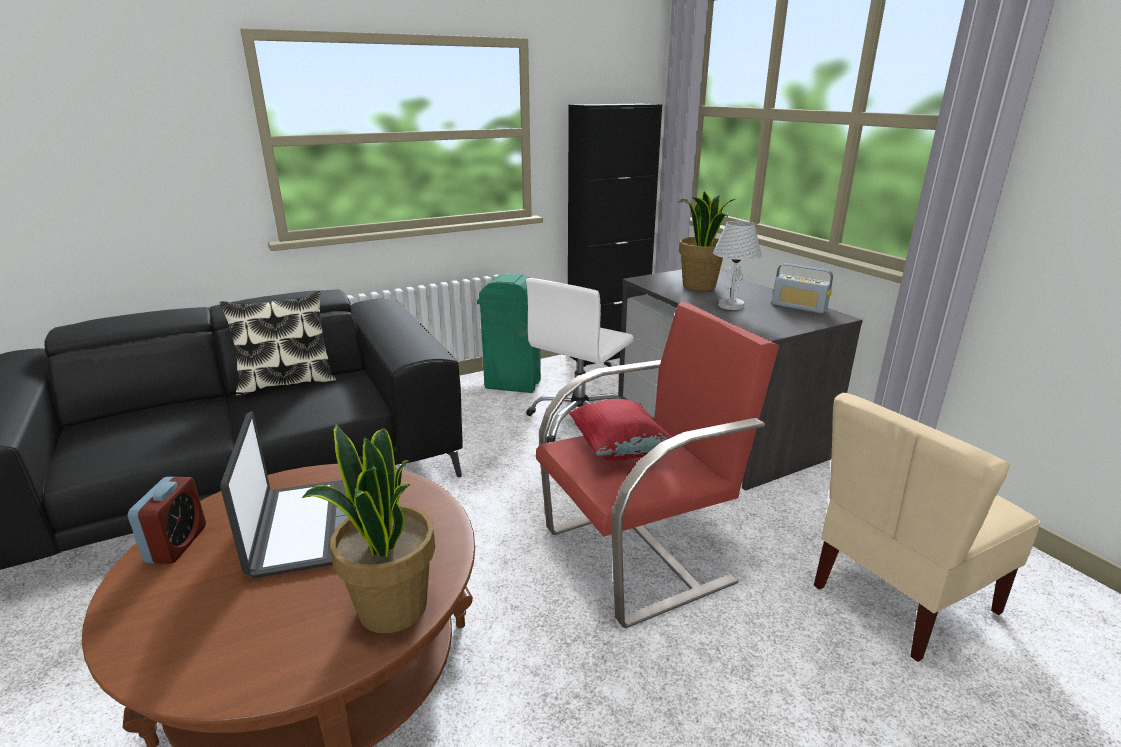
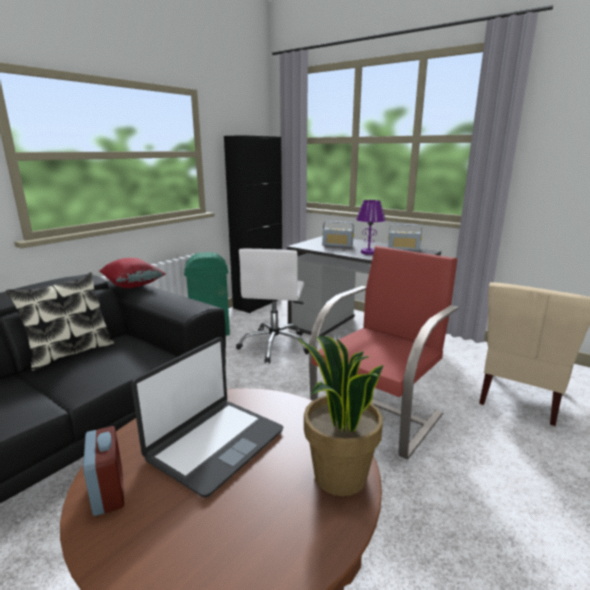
camera: 25 degrees left, 5 degrees down
laptop [220,411,348,578] -> laptop turned 75 degrees clockwise [131,337,283,498]
red pillow [569,399,672,461] -> red pillow moved to [99,258,166,288]
potted plant [677,192,735,291] -> radio [322,221,354,247]
white table lamp [713,221,762,310] -> purple table lamp [356,200,385,255]

